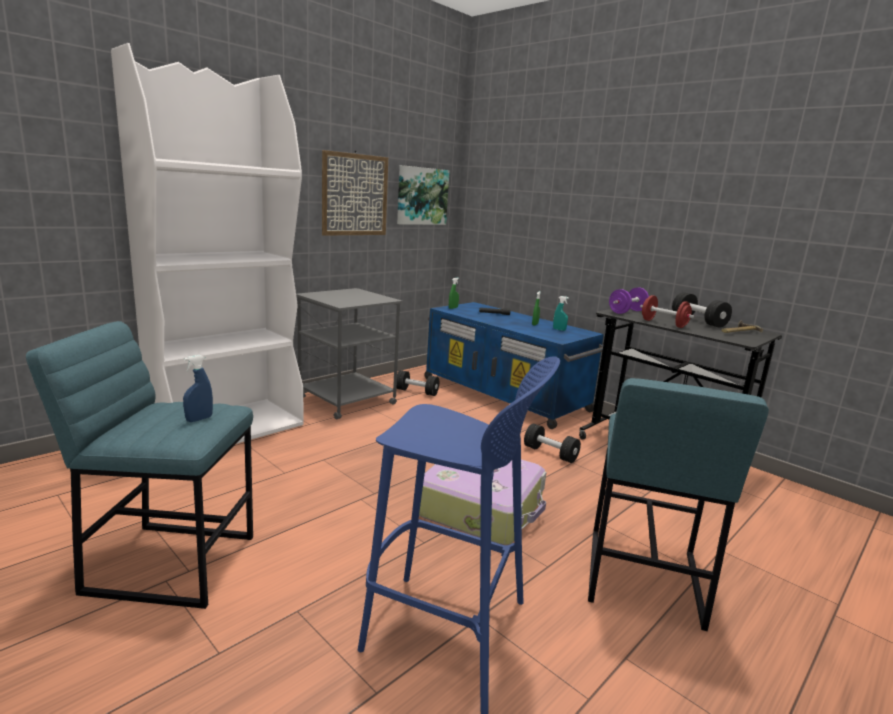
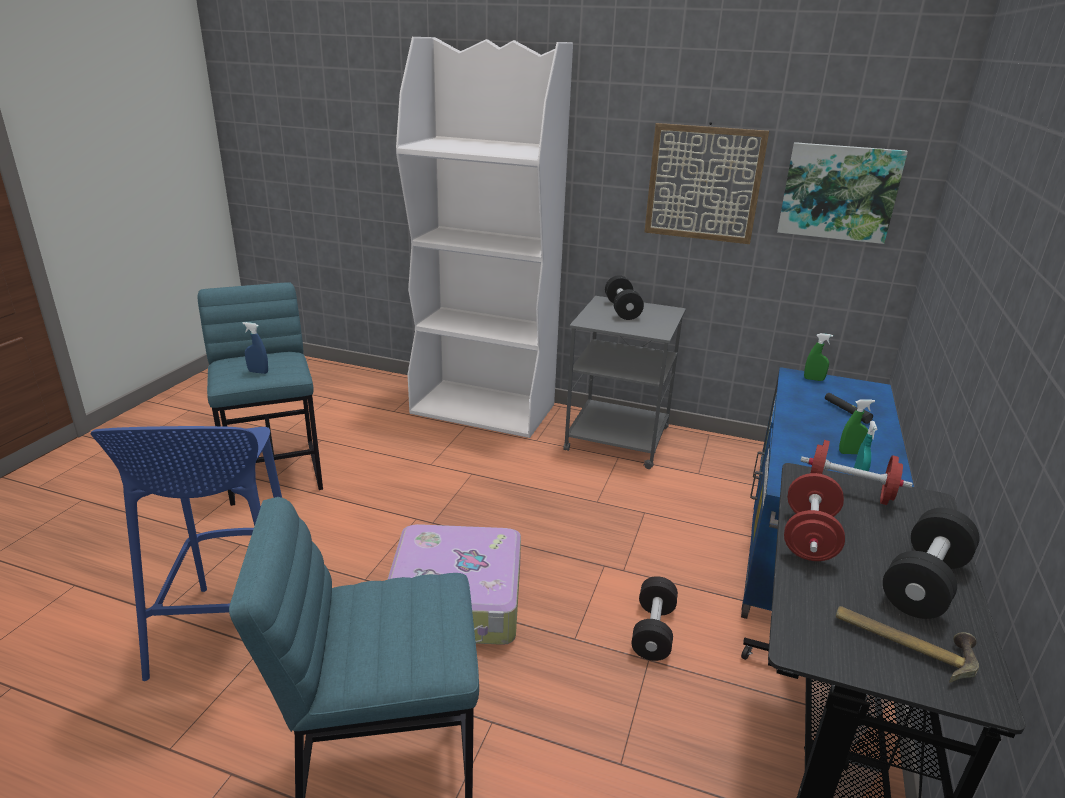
camera: 65 degrees right, 10 degrees up
black dumbbell [396,370,439,396] -> black dumbbell moved to [605,275,644,320]
purple dumbbell [609,287,649,314] -> red dumbbell [800,440,912,505]

